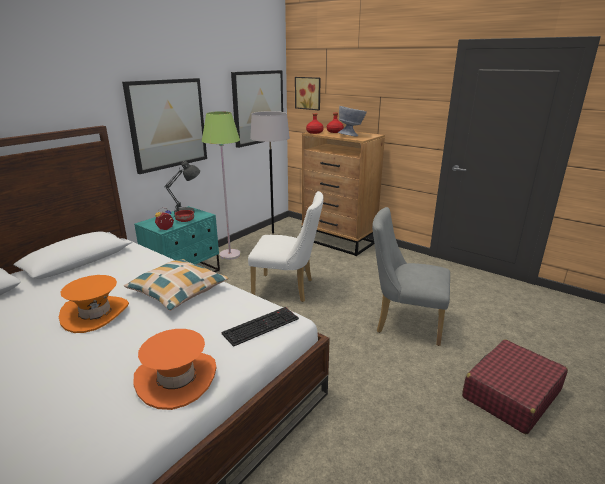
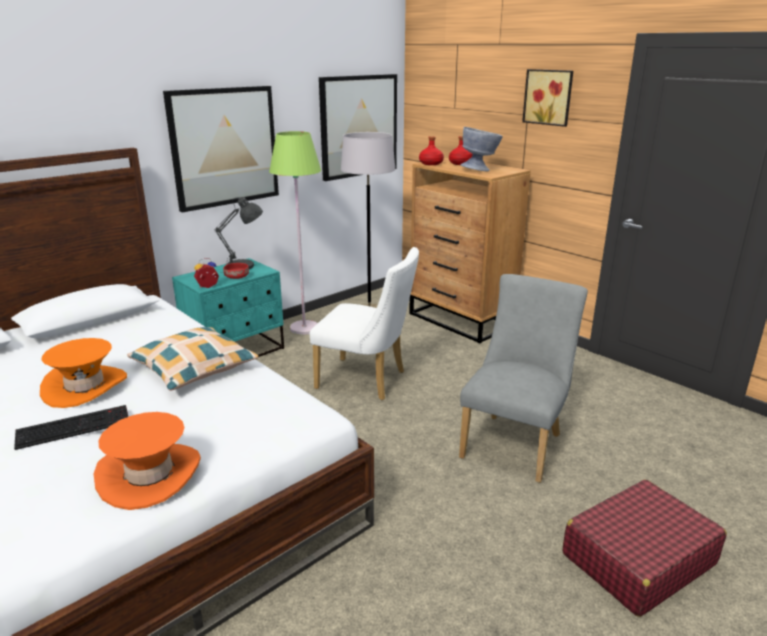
camera: 10 degrees right, 0 degrees up
keyboard [221,307,299,347] -> keyboard moved to [14,405,128,450]
picture [295,77,321,110] -> picture moved to [522,69,573,127]
grey chair [372,207,450,346] -> grey chair turned 90 degrees clockwise [459,274,588,483]

